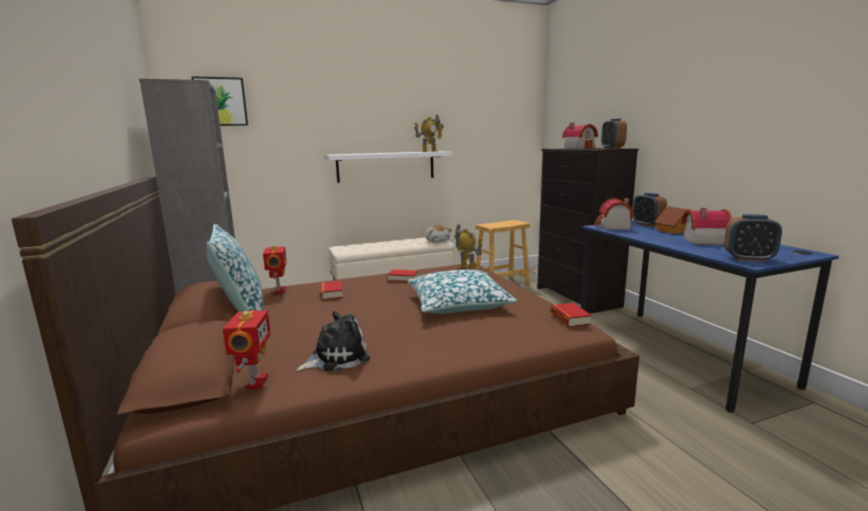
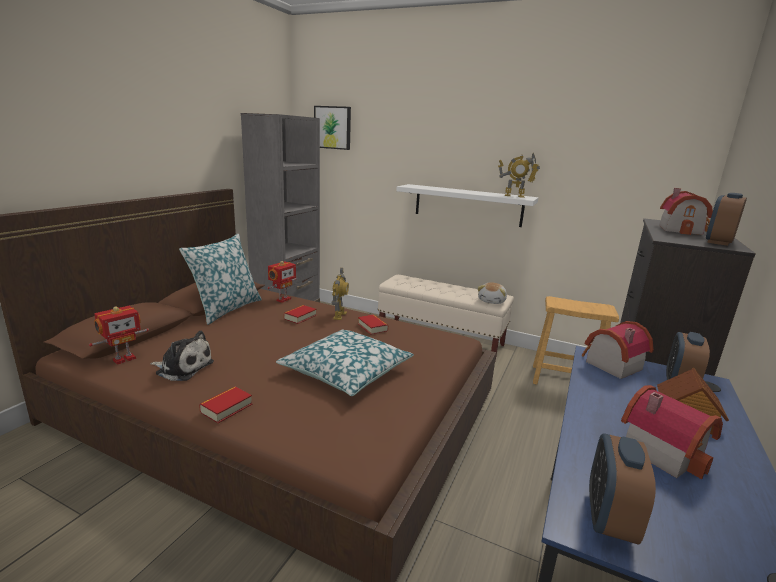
camera: 45 degrees right, 5 degrees up
toy robot [454,224,483,270] -> toy robot moved to [331,268,349,320]
book [551,303,592,327] -> book moved to [199,387,252,423]
alarm clock [724,214,782,262] -> alarm clock turned 45 degrees clockwise [589,433,656,545]

